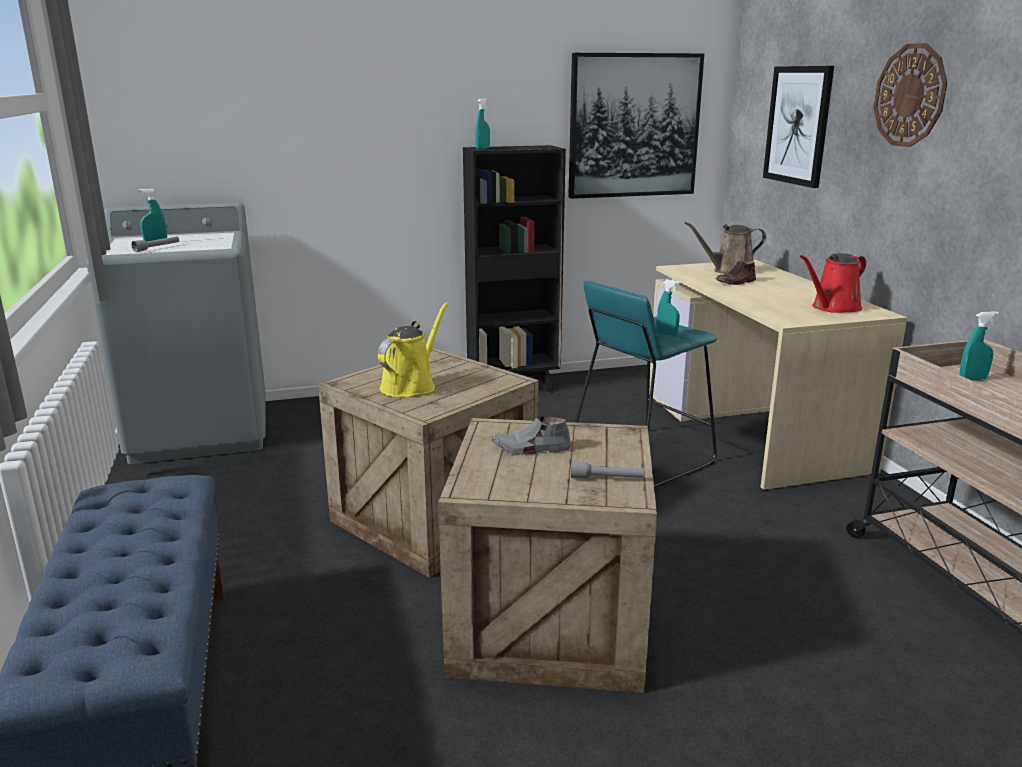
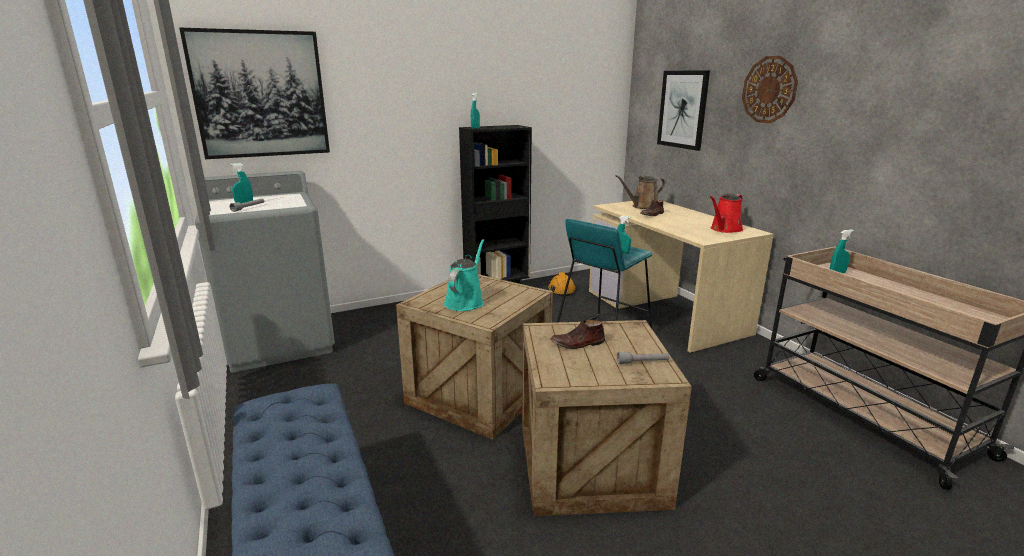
camera: 10 degrees left, 0 degrees up
yellow watering can [378,302,449,397] -> turquoise watering can [444,239,484,311]
grey shoe [492,416,571,455] -> brown shoe [551,320,605,349]
picture [568,53,704,199] -> picture moved to [179,28,330,159]
none -> orange hard hat [548,272,576,296]

